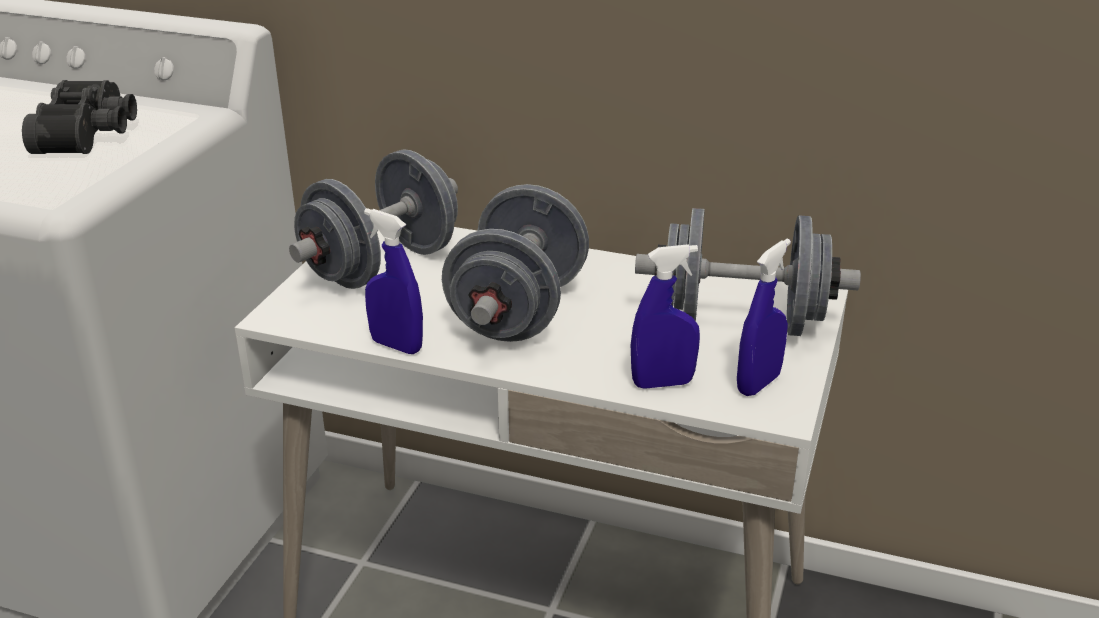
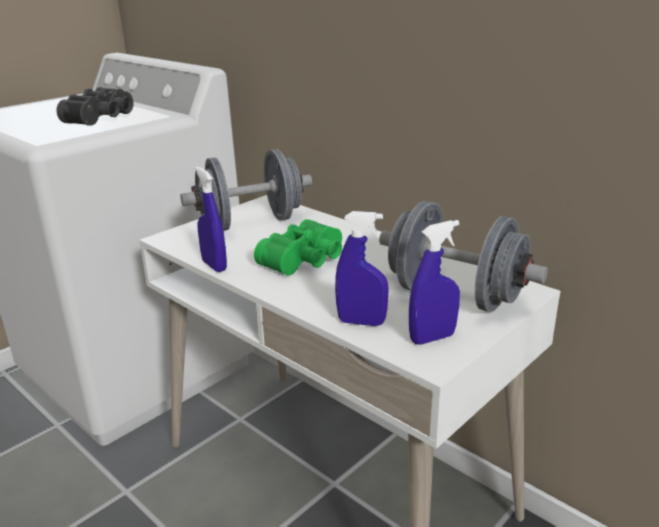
camera: 25 degrees right, 5 degrees down
grey dumbbell [442,184,589,342] -> green binoculars [254,219,342,276]

